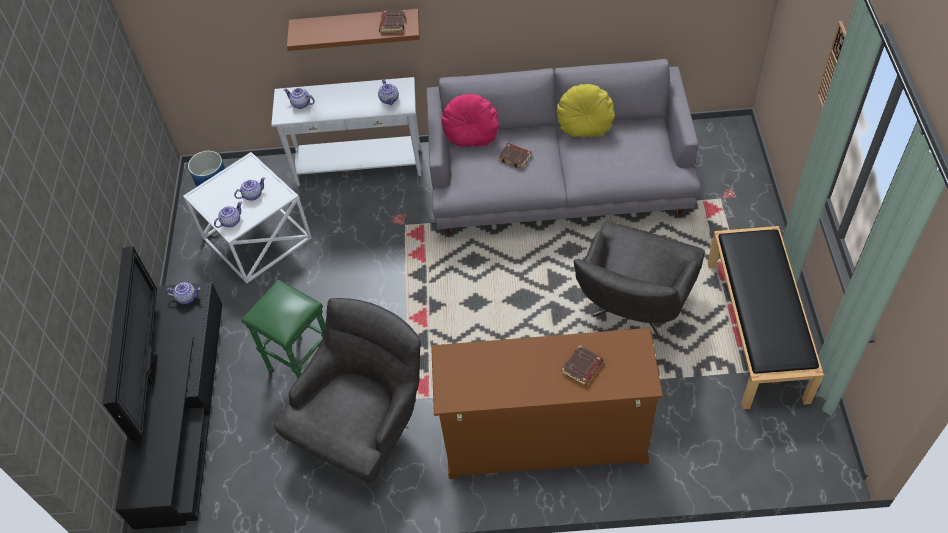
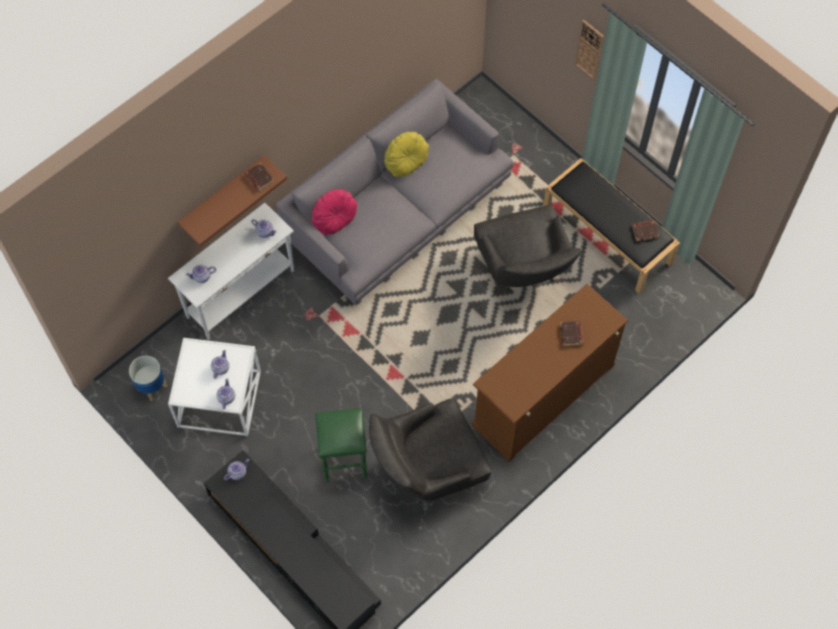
camera: 45 degrees left, 10 degrees up
television [103,247,158,440] -> none
grey armchair [274,298,421,484] -> grey armchair turned 105 degrees counterclockwise [369,398,491,503]
brown book [498,143,532,169] -> brown book moved to [632,220,659,242]

